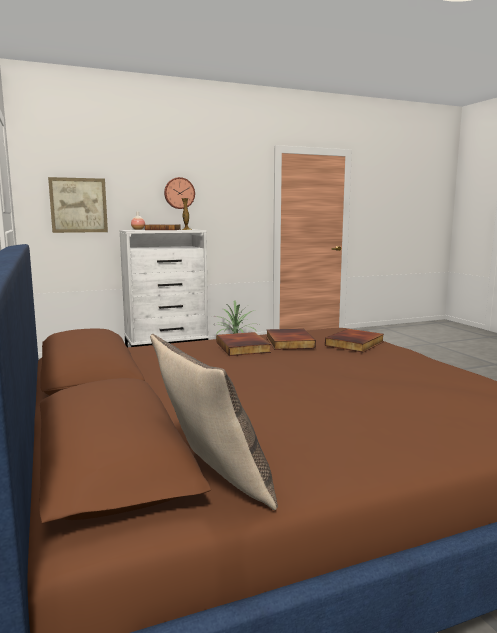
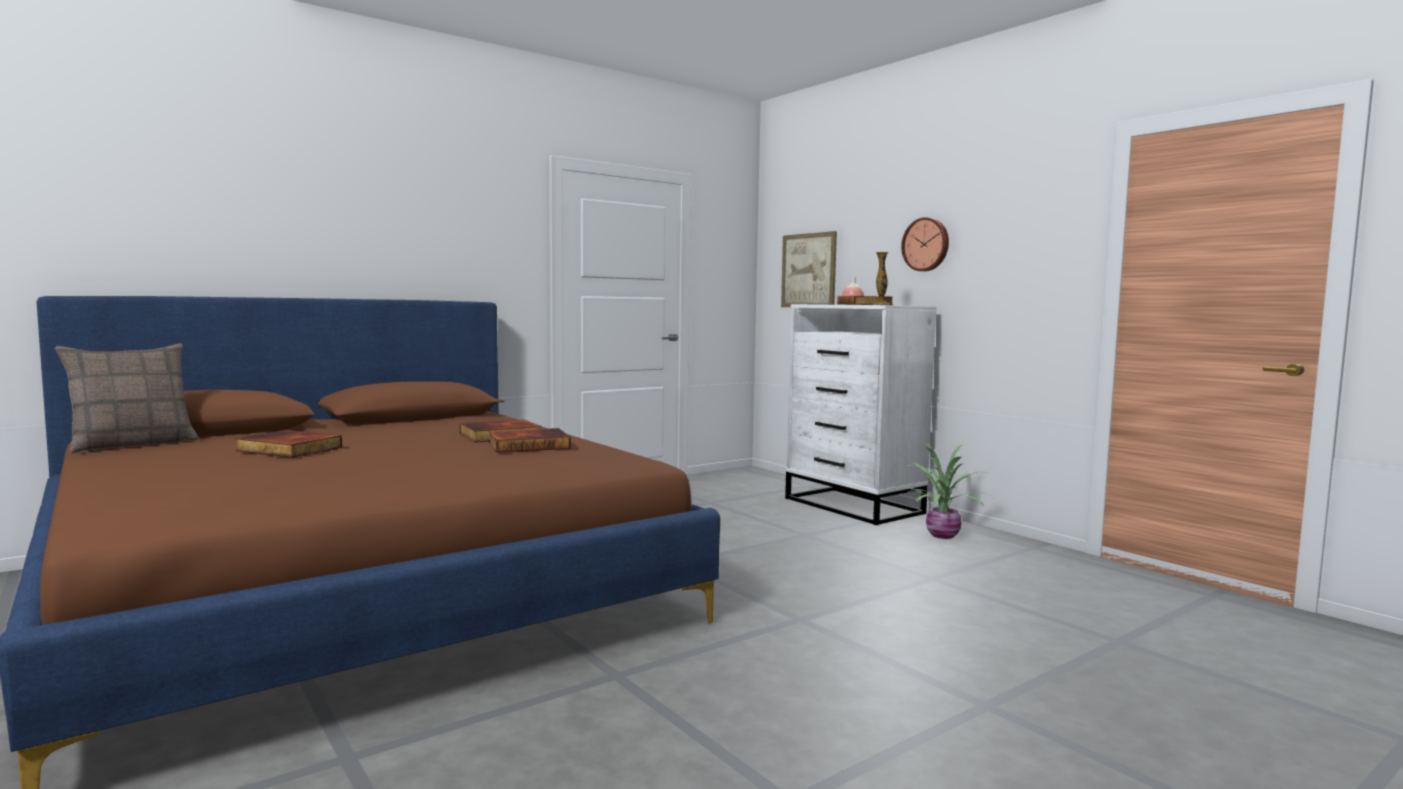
camera: 75 degrees right, 5 degrees down
book [325,329,384,353] -> book moved to [235,430,342,458]

